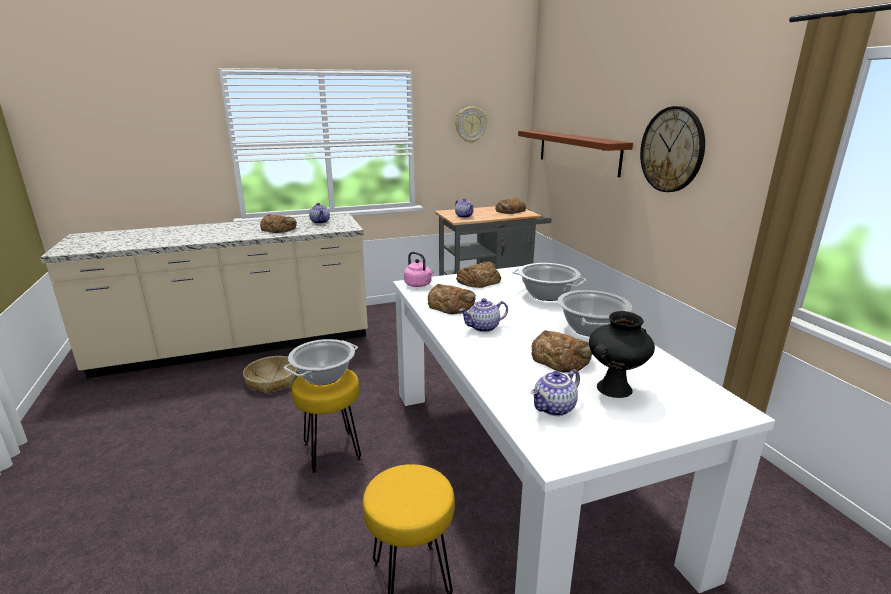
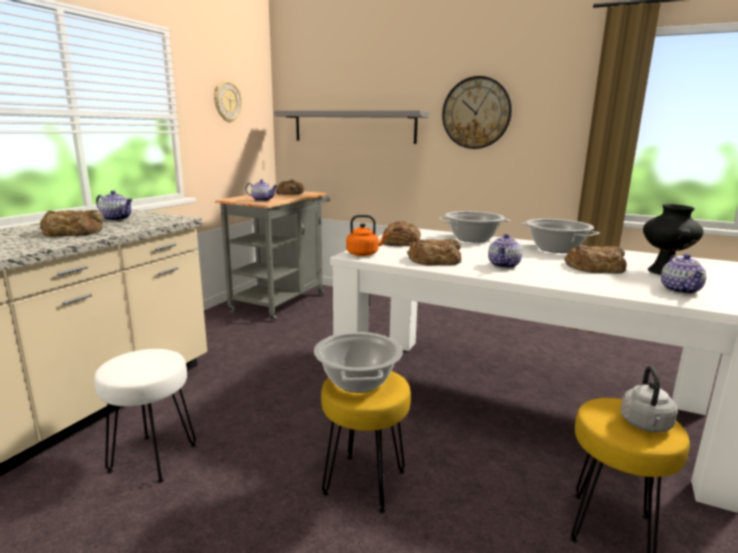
camera: 45 degrees left, 5 degrees down
basket [243,356,297,394] -> white stool [94,349,196,483]
pink kettle [404,252,434,287] -> orange kettle [346,215,389,256]
brown shelf [518,130,633,177] -> grey shelf [274,110,429,144]
none -> grey kettle [620,366,678,433]

